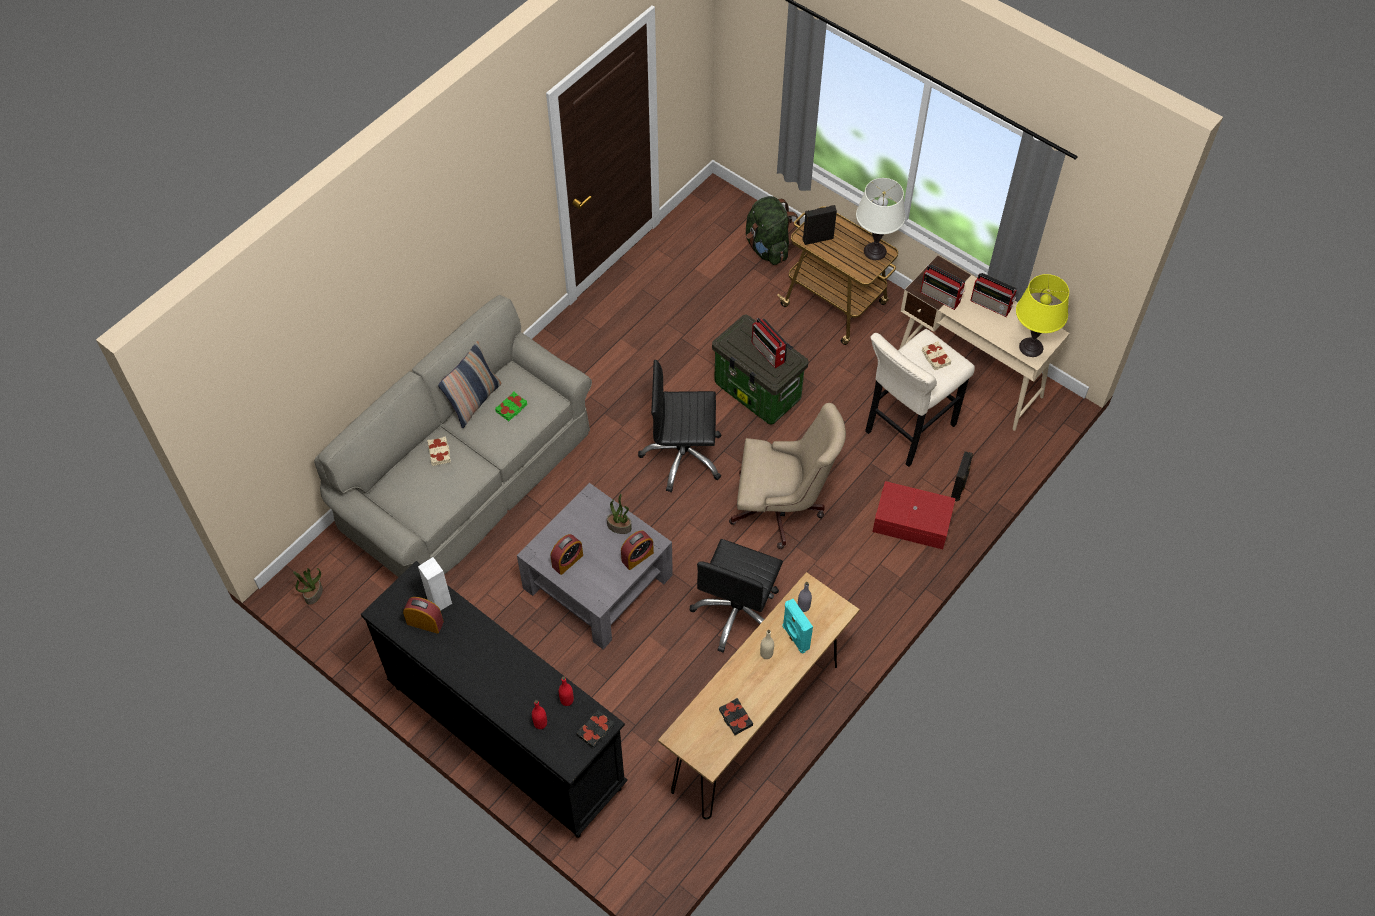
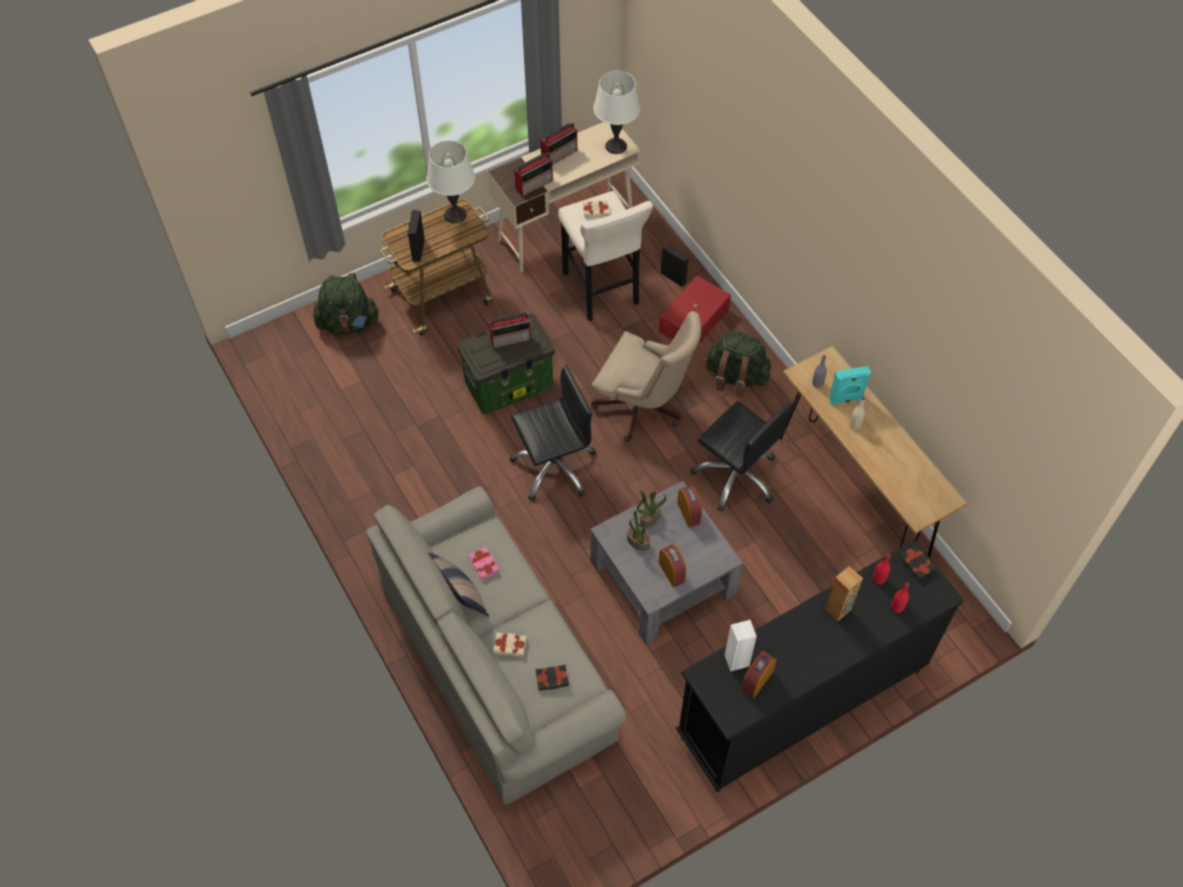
camera: 70 degrees left, 0 degrees up
potted plant [293,568,323,605] -> potted plant moved to [627,511,650,551]
green book [495,392,527,421] -> pink book [468,546,499,580]
black office chair [638,360,722,492] -> black office chair turned 135 degrees counterclockwise [510,365,596,501]
black book [719,698,753,735] -> black book moved to [535,664,569,691]
beige office chair [729,403,846,549] -> beige office chair turned 90 degrees clockwise [591,311,702,442]
yellow table lamp [1016,274,1069,357] -> white table lamp [594,71,640,154]
none -> green backpack [706,331,771,396]
none -> brown speaker [825,566,863,622]

